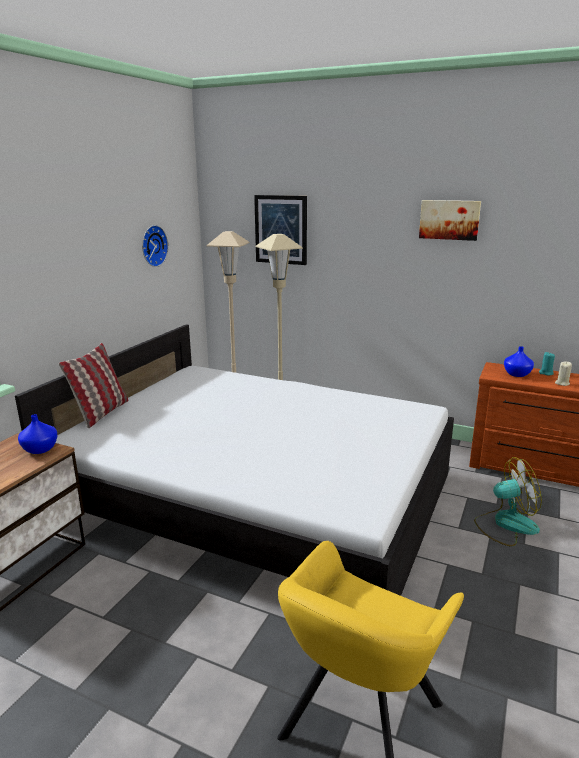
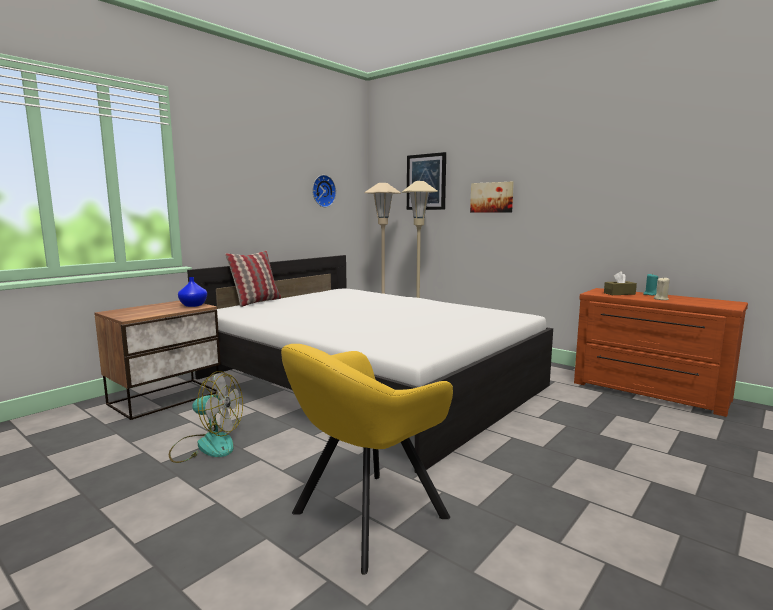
camera: 15 degrees right, 10 degrees down
picture [419,200,481,241] -> picture moved to [470,182,514,213]
fan [474,457,542,546] -> fan moved to [169,371,243,463]
blue vase [504,346,534,377] -> brown tissue box [604,271,637,295]

